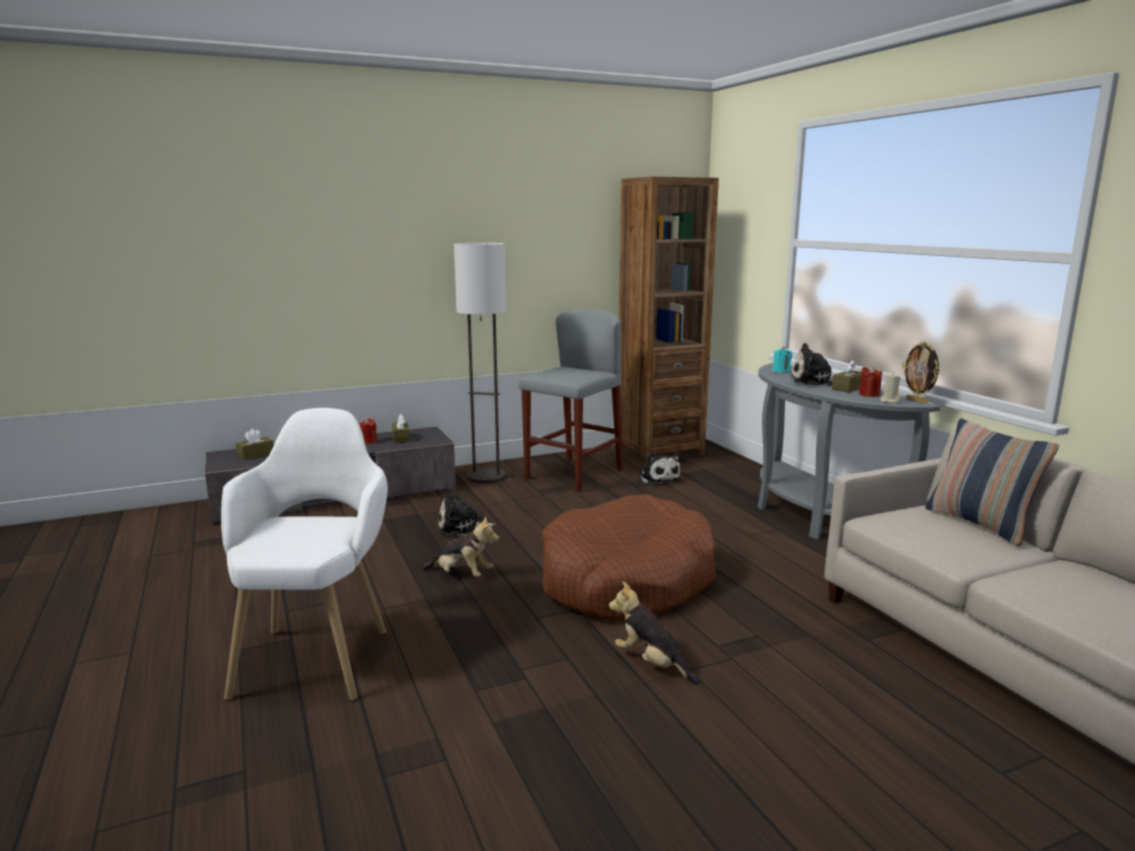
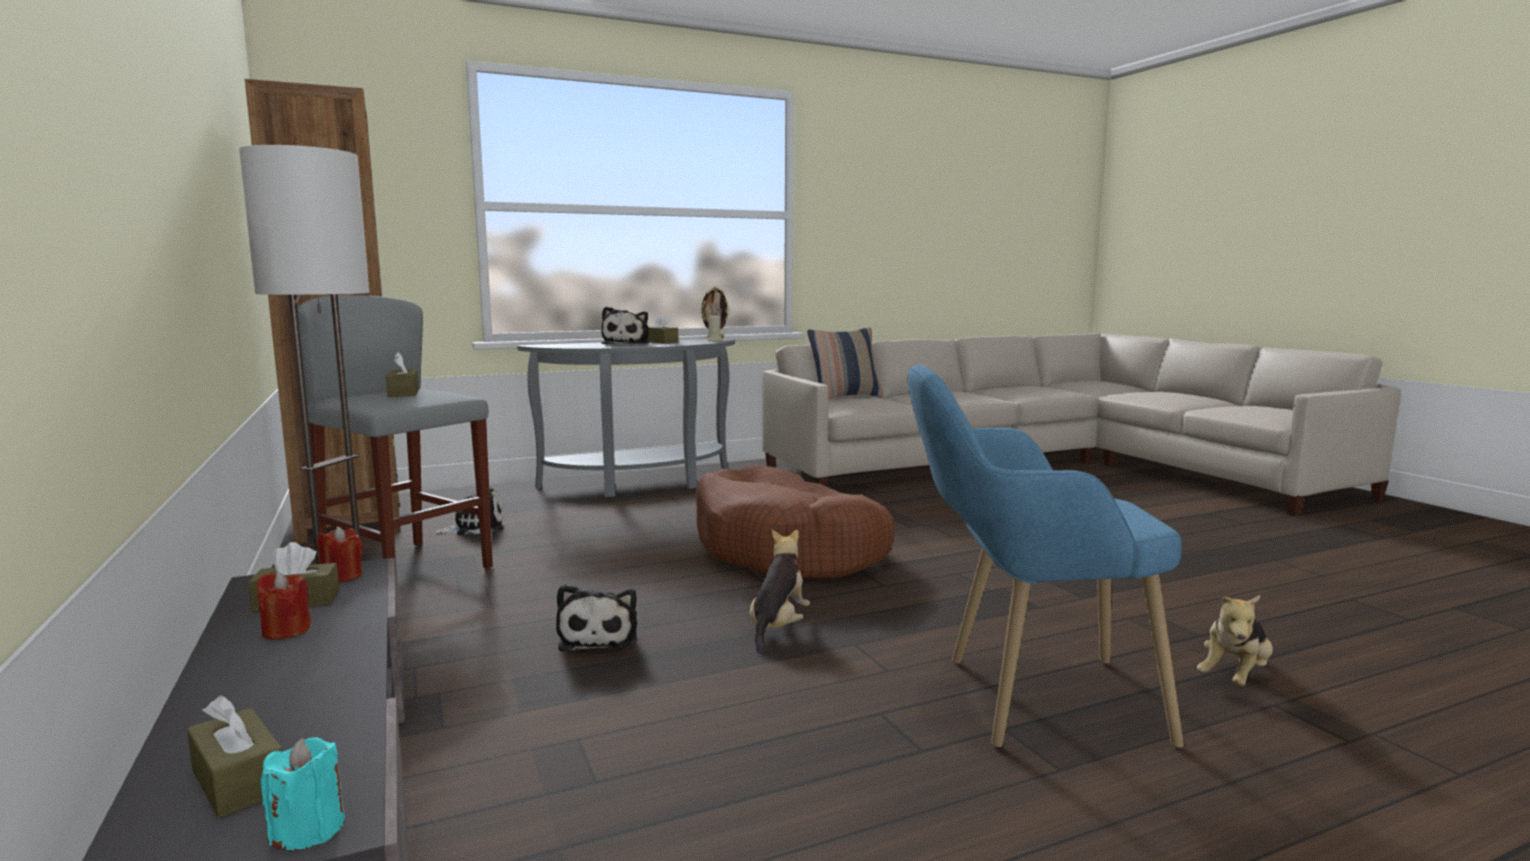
camera: 90 degrees left, 5 degrees down
white armchair [221,408,388,700] -> blue armchair [907,365,1184,749]
plush toy [609,581,700,684] -> plush toy moved to [1197,595,1273,686]
turquoise candle [772,347,792,373] -> turquoise candle moved to [261,737,345,850]
red candle [859,366,882,397] -> red candle moved to [318,526,363,583]
none -> brown tissue box [386,352,419,397]

